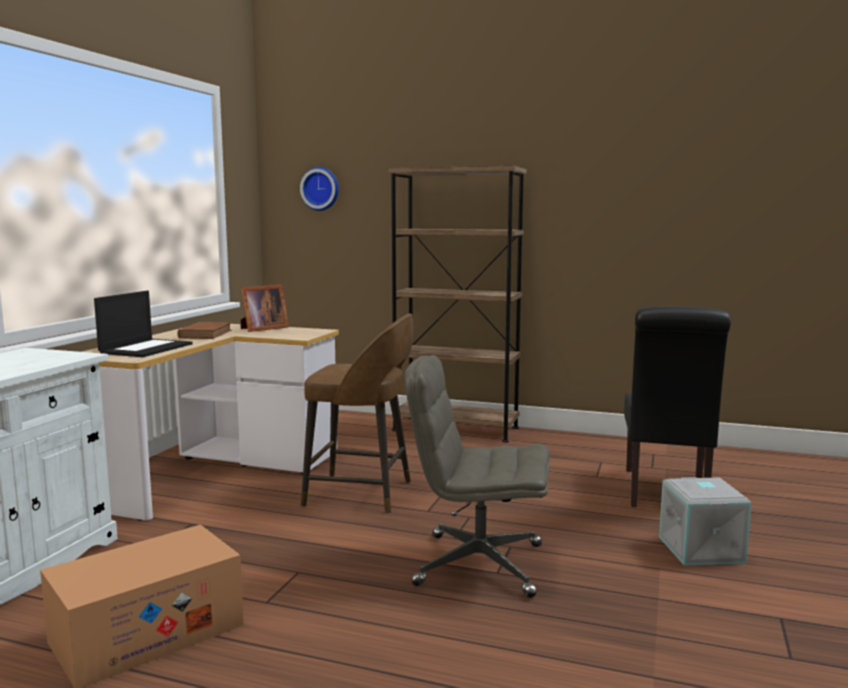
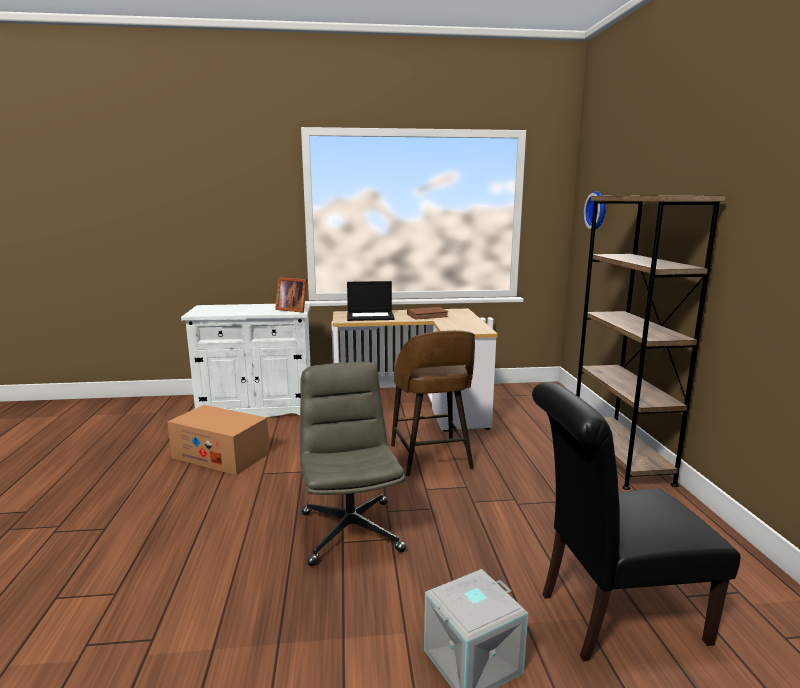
camera: 65 degrees right, 5 degrees up
picture frame [241,285,289,332] -> picture frame moved to [275,277,307,313]

